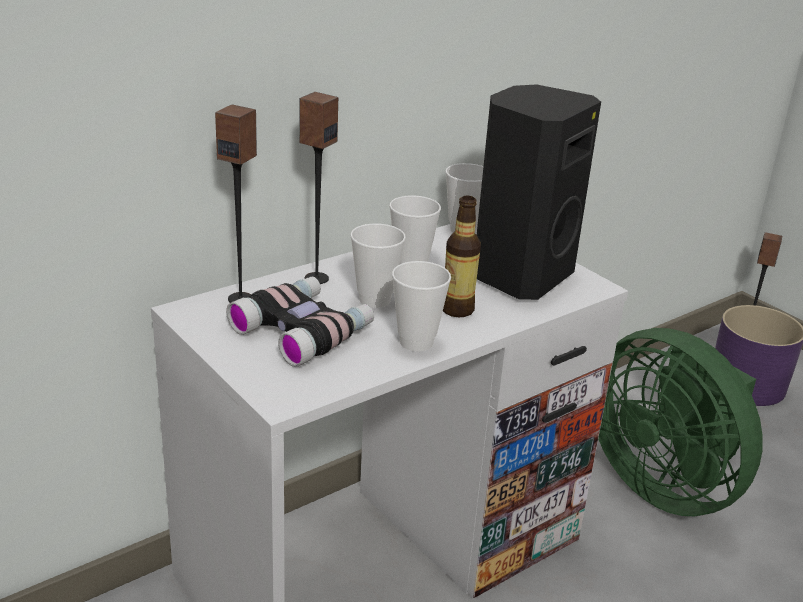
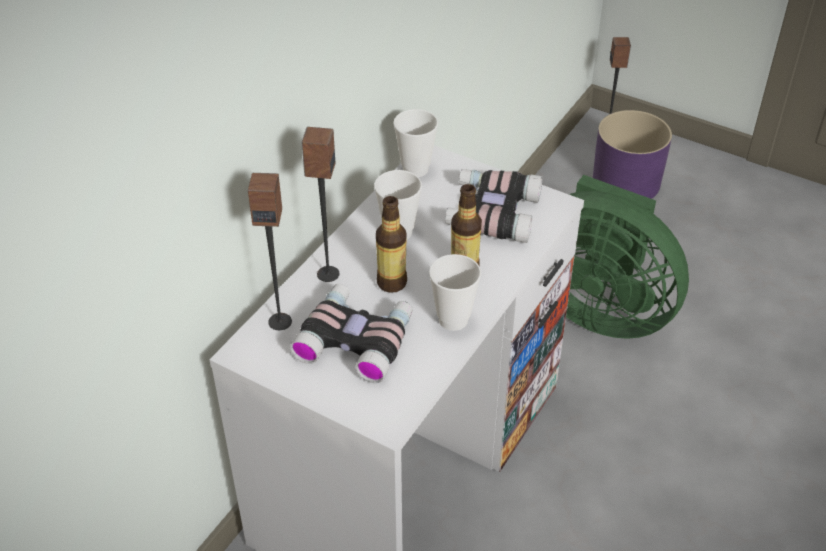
camera: 20 degrees left, 15 degrees up
cup [350,223,406,308] -> bottle [376,196,407,293]
black speaker [477,84,601,300] -> binoculars [445,169,543,243]

